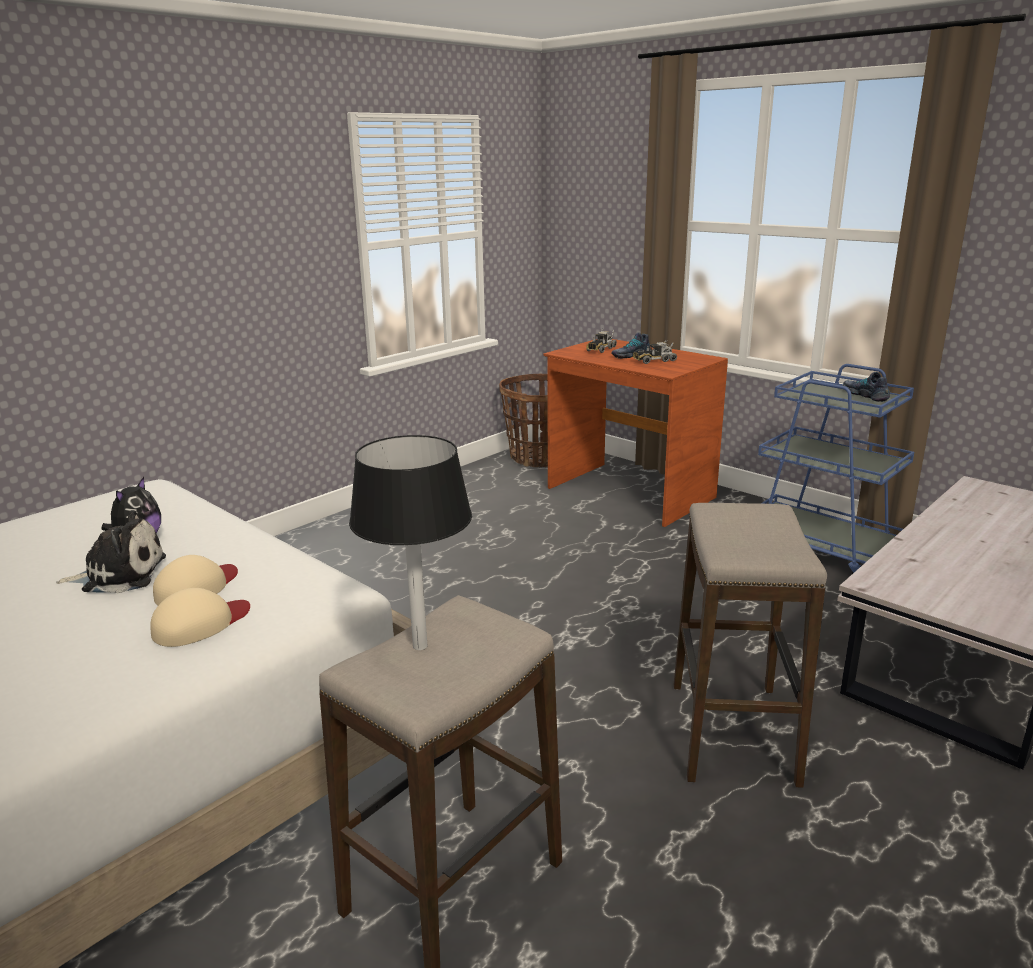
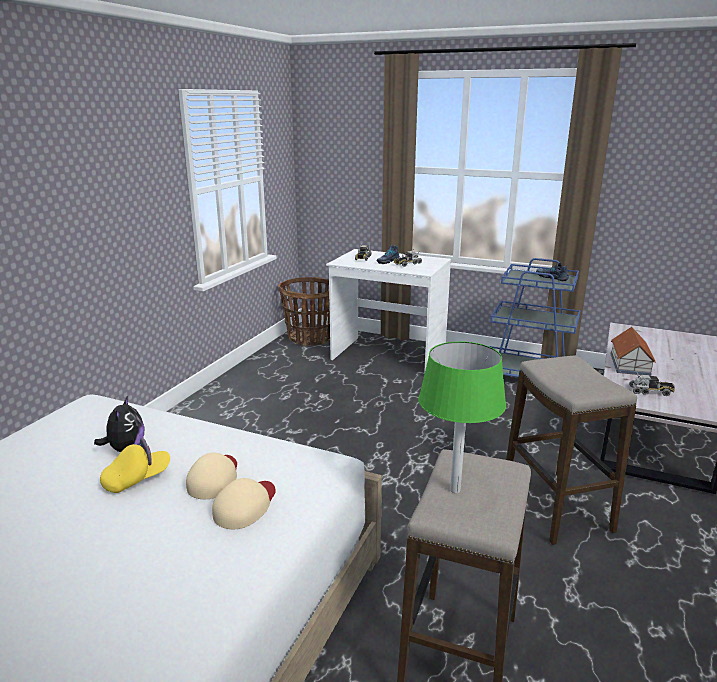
camera: 20 degrees left, 0 degrees up
plush toy [56,510,166,593] -> yellow cap [100,438,170,493]
black table lamp [349,435,472,650] -> green table lamp [418,341,506,493]
brown desk [544,339,728,527] -> white desk [326,249,451,374]
none -> toy house [611,327,656,376]
none -> toy truck [629,372,675,396]

